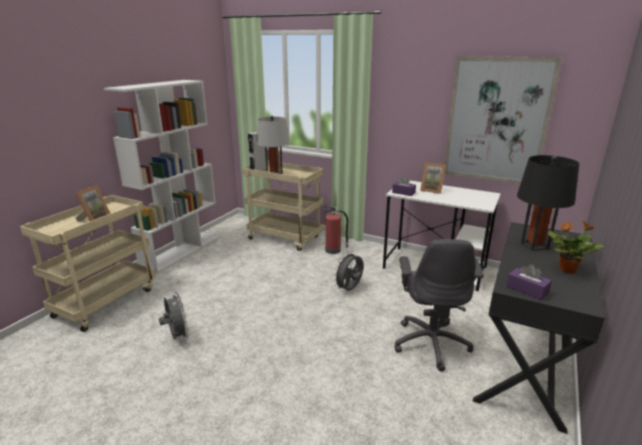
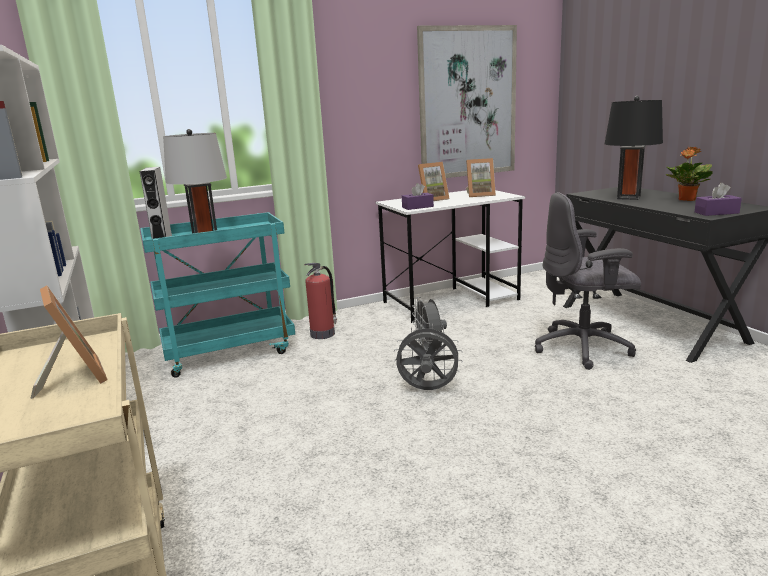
camera: 50 degrees left, 5 degrees down
grey fan [159,292,189,340] -> grey fan moved to [394,324,463,390]
beige cart [242,160,323,251] -> turquoise cart [140,212,295,378]
grey office chair [395,239,484,371] -> grey office chair turned 135 degrees clockwise [535,192,641,370]
none -> picture frame [466,158,496,197]

